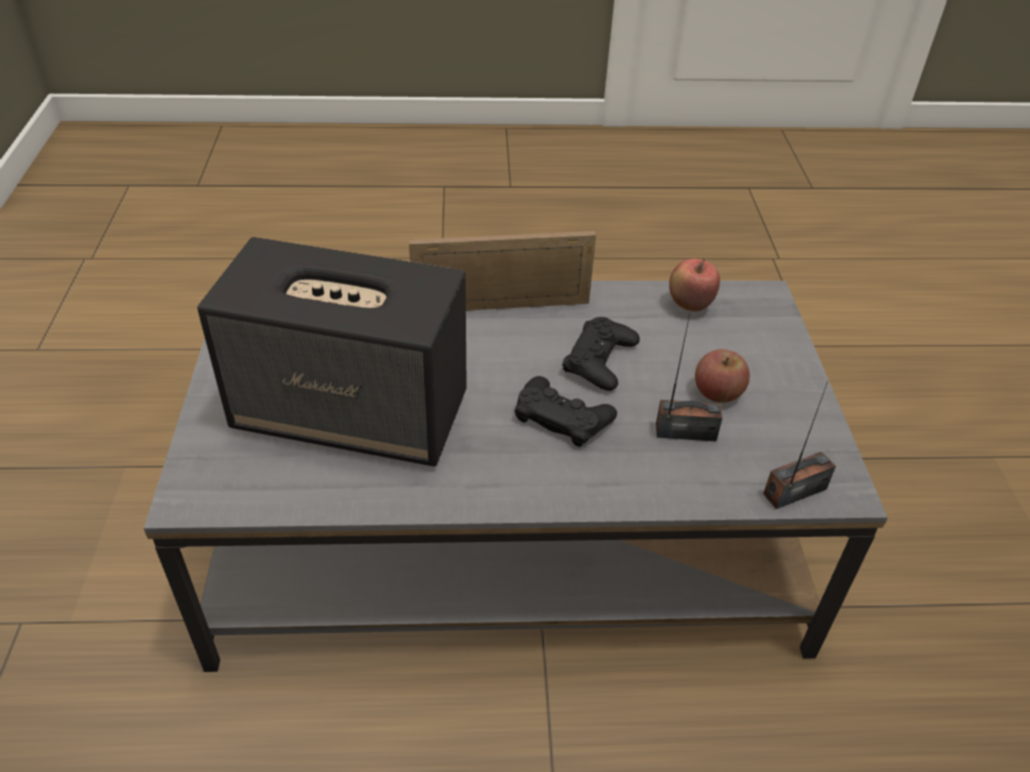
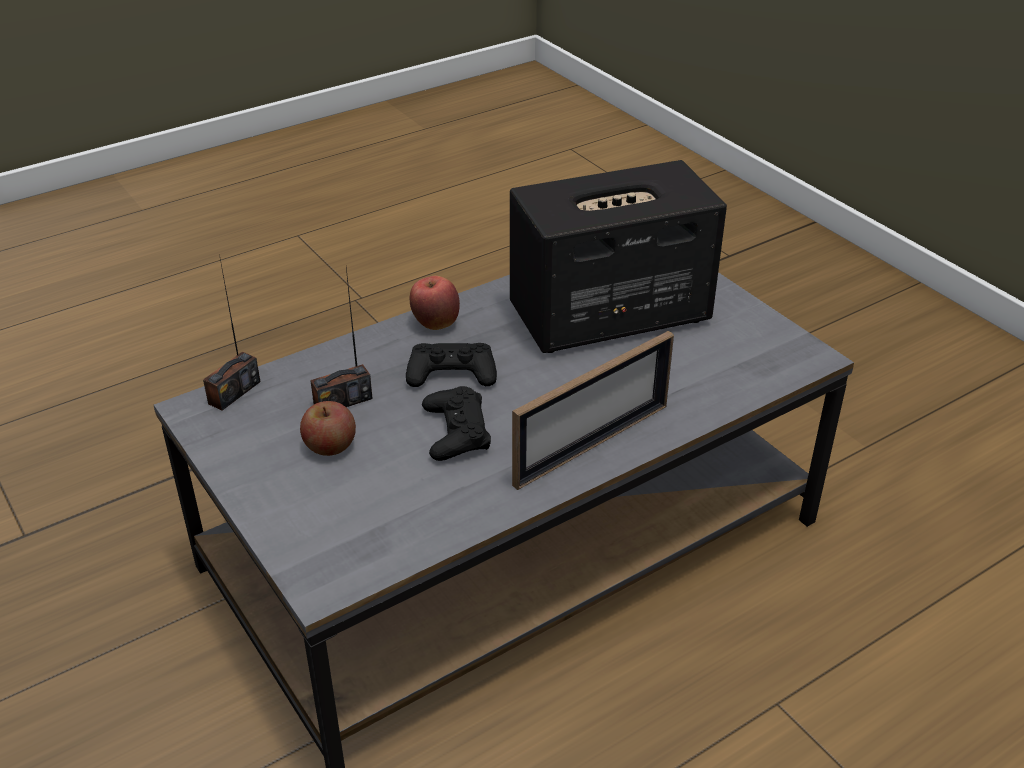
camera: 150 degrees right, 5 degrees down
apple [669,259,720,311] -> apple moved to [410,276,460,330]

